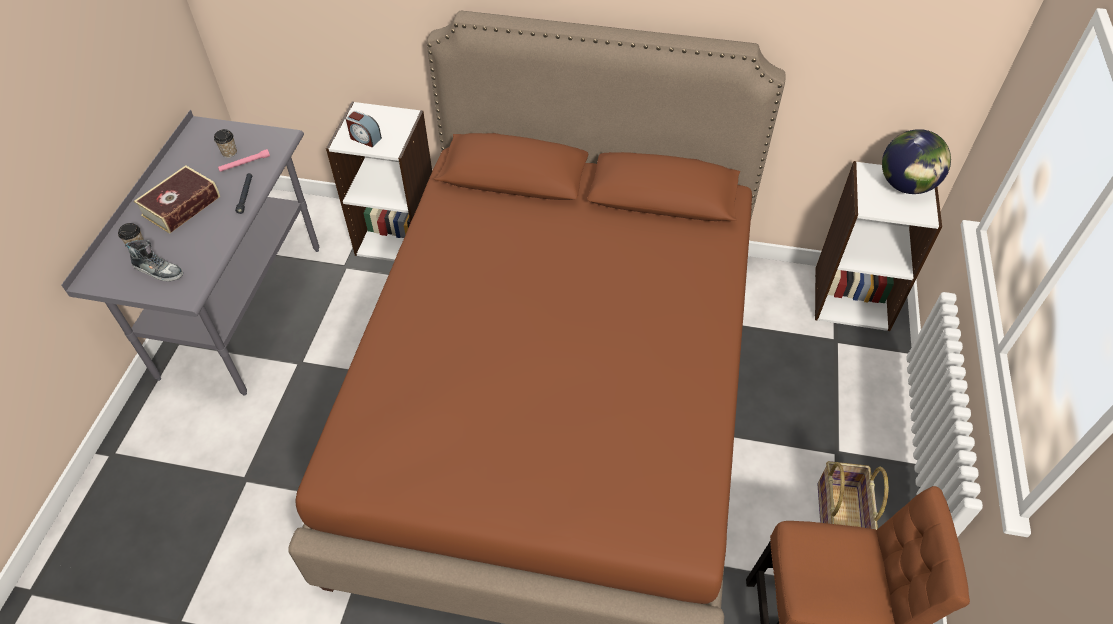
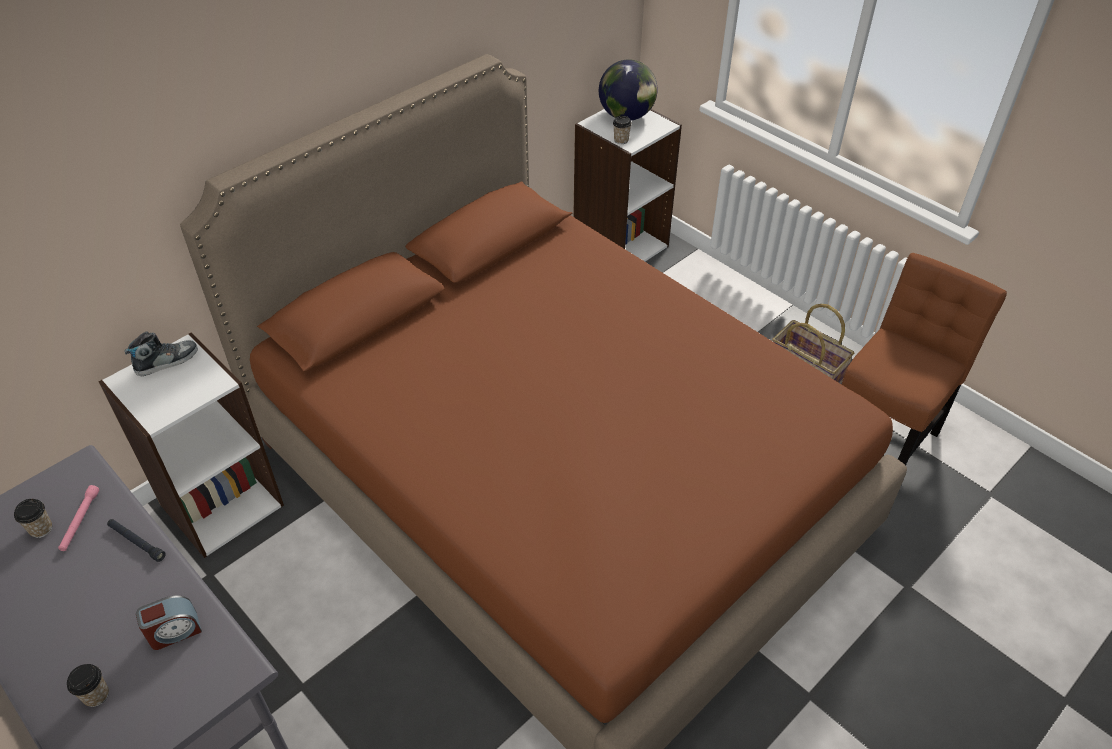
camera: 55 degrees left, 5 degrees down
shoe [125,240,183,281] -> shoe moved to [125,331,198,376]
book [134,165,220,234] -> none
alarm clock [346,111,382,147] -> alarm clock moved to [136,595,202,650]
none -> cup [613,116,632,144]

